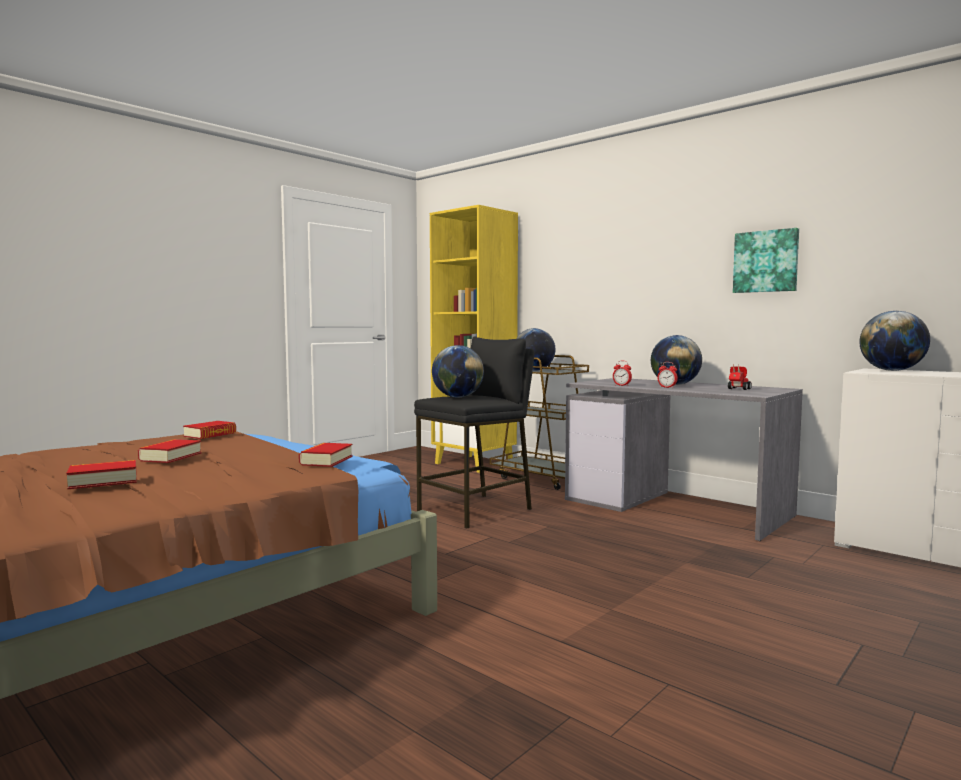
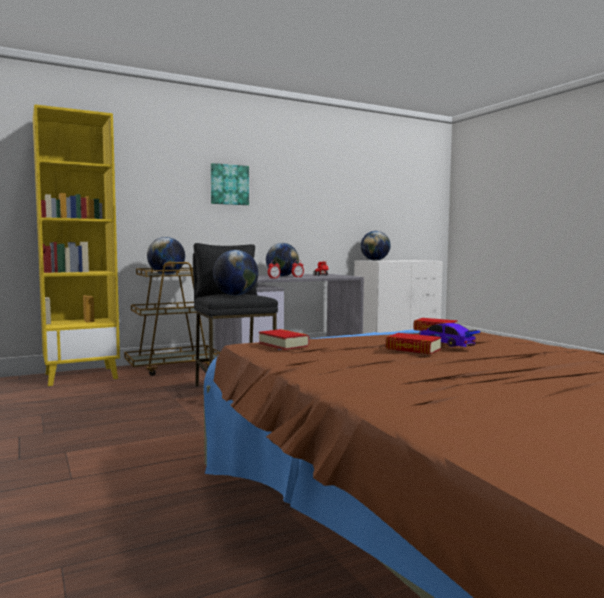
camera: 70 degrees left, 0 degrees up
book [67,460,137,489] -> none
picture [733,228,799,293] -> picture moved to [211,163,249,205]
none -> toy car [419,323,480,347]

